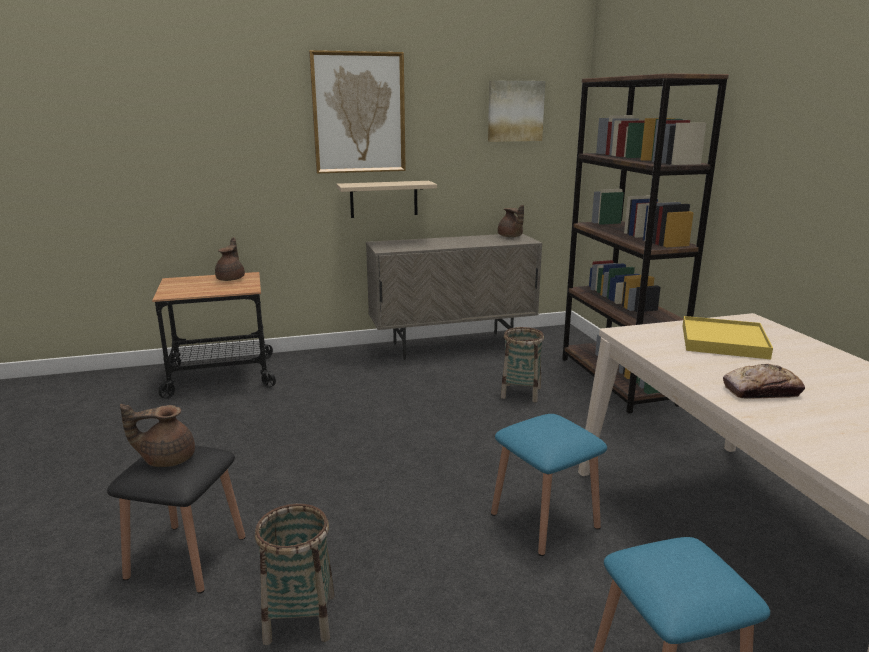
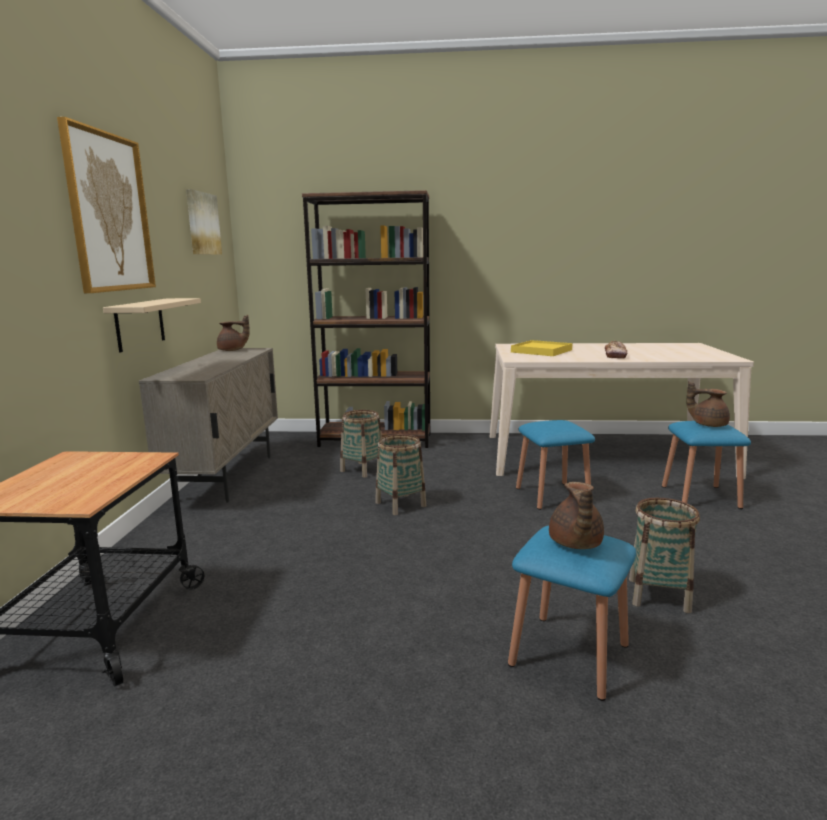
camera: 70 degrees left, 5 degrees down
black stool [107,445,246,594] -> blue stool [508,526,636,701]
brown teapot [215,237,245,281] -> brown teapot moved to [686,381,730,427]
none -> basket [375,434,426,515]

